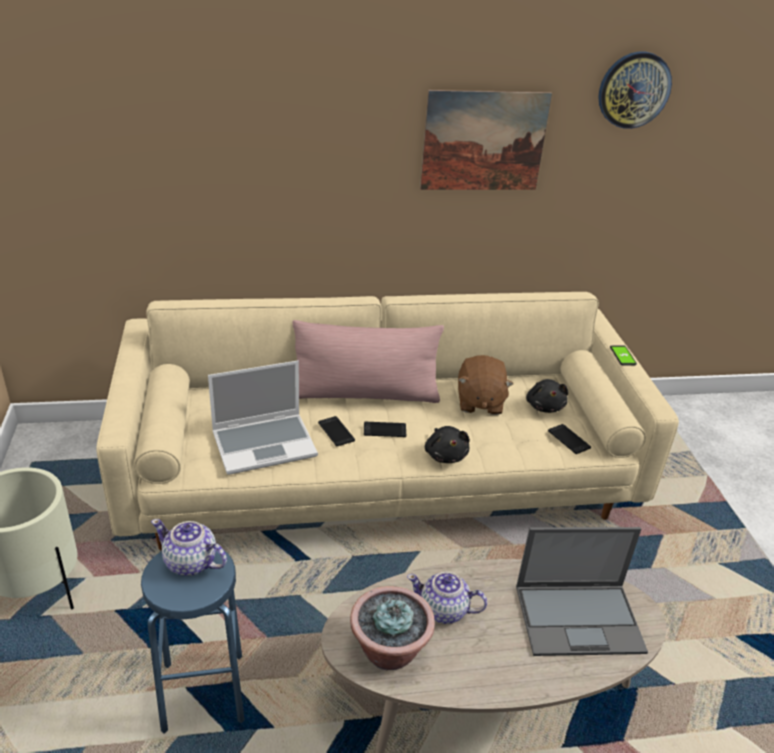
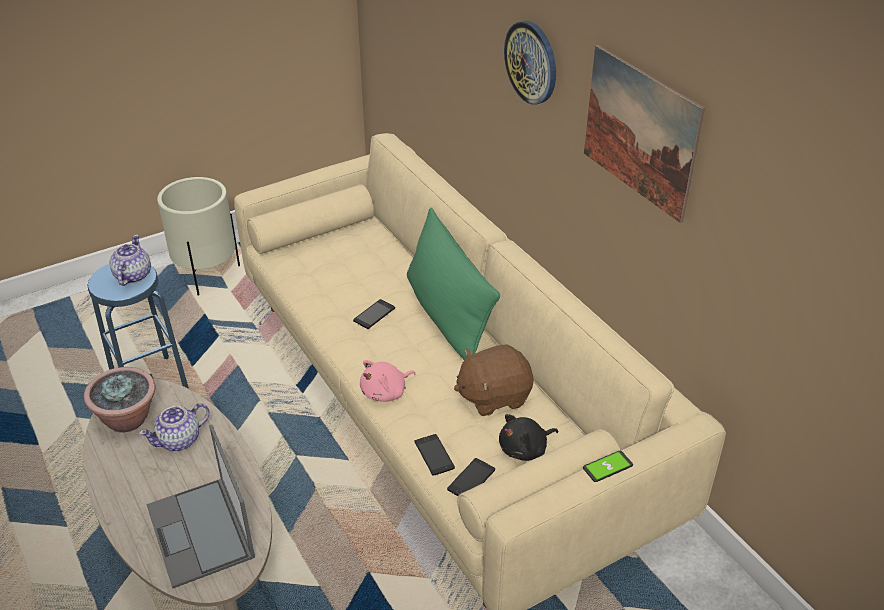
camera: 70 degrees right, 5 degrees up
laptop [208,360,318,475] -> none
pink pillow [292,320,444,403] -> green pillow [407,208,500,360]
phone [364,422,406,437] -> phone moved to [415,434,455,476]
teapot [407,572,487,624] -> teapot turned 120 degrees counterclockwise [139,403,210,451]
black plush toy [425,426,470,463] -> pink plush toy [360,360,416,402]
wall clock [598,51,672,129] -> wall clock moved to [504,21,556,105]

